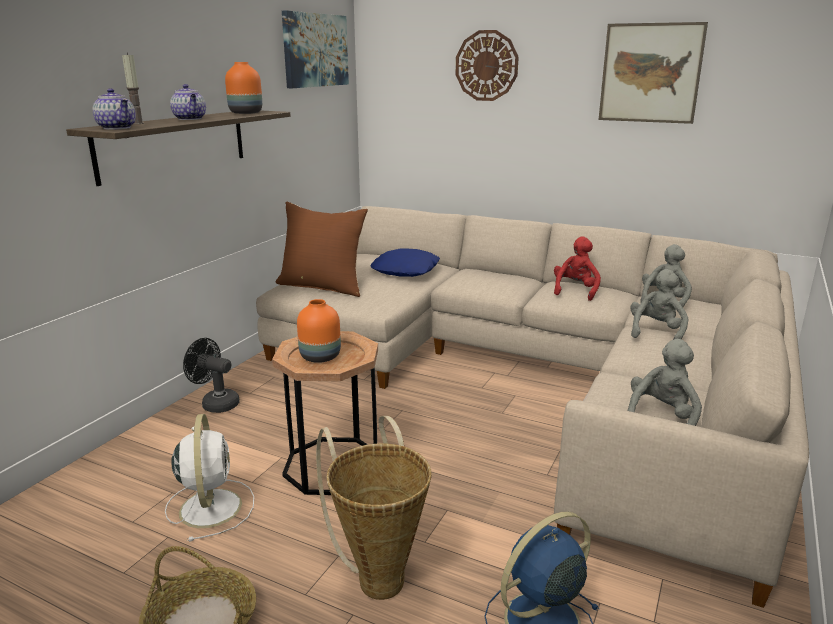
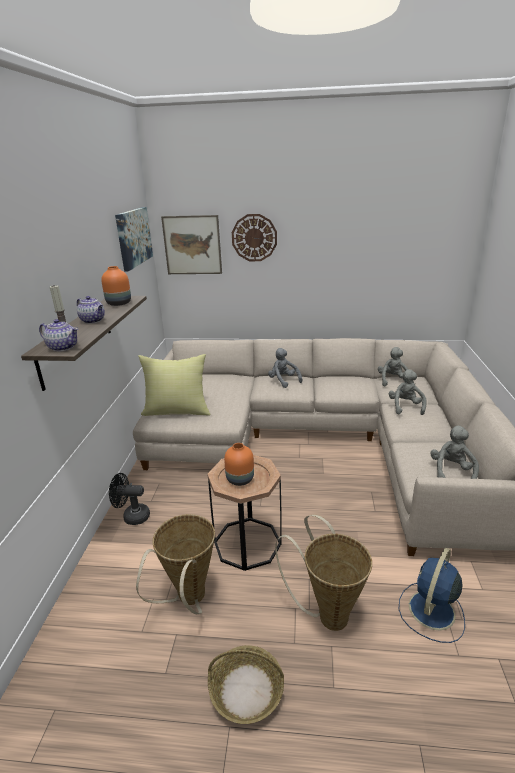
camera: 20 degrees left, 5 degrees up
white fan [165,414,254,542] -> basket [136,514,215,614]
brown pillow [276,202,368,297] -> yellow pillow [138,354,210,416]
blue pillow [370,249,440,277] -> none
red plush toy [554,236,601,301] -> none
picture [599,22,708,124] -> picture moved to [161,215,222,274]
none -> grey plush toy [268,348,303,388]

